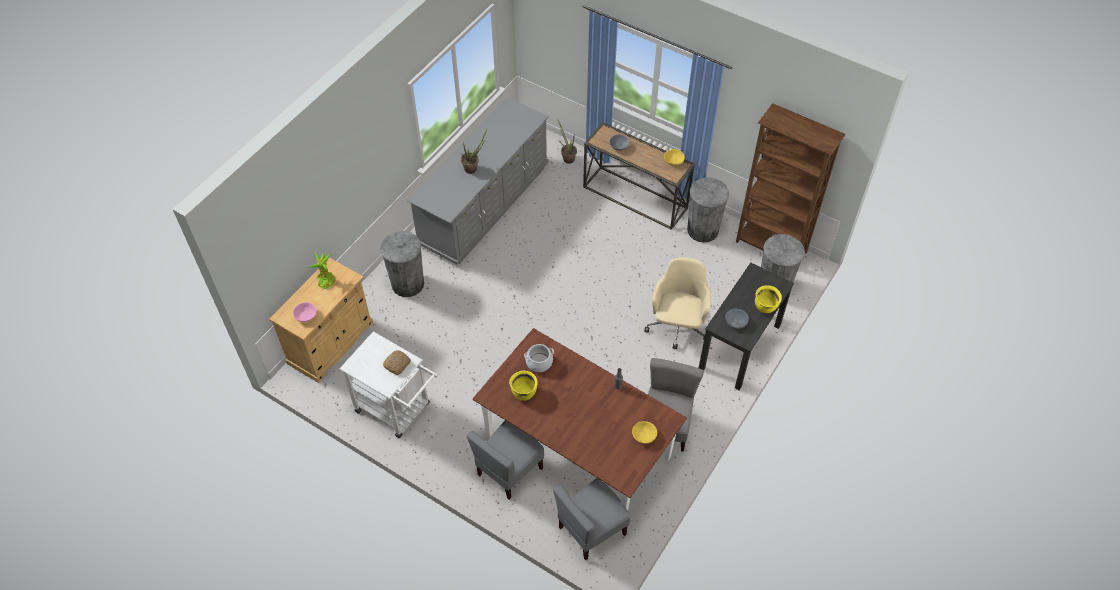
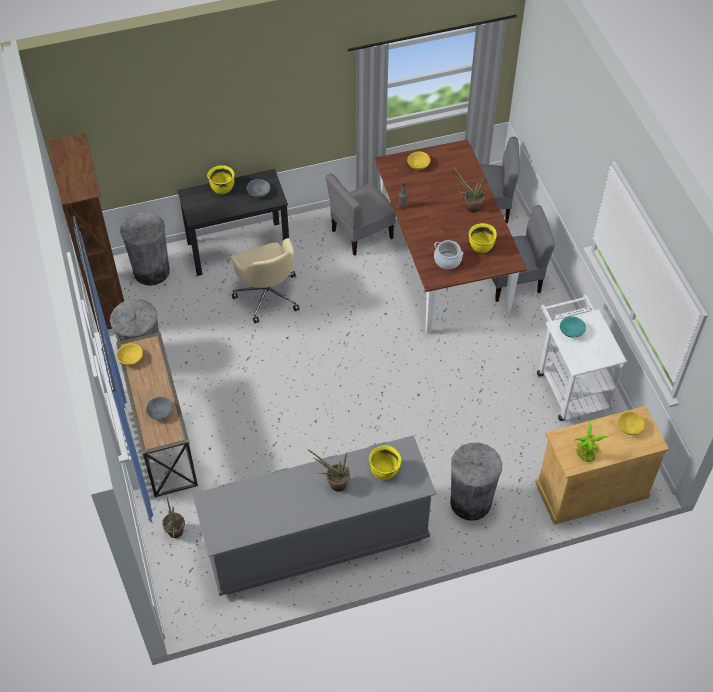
camera: 140 degrees left, 0 degrees up
pink bowl [293,302,317,322] -> yellow bowl [617,411,645,435]
bread [383,350,411,375] -> turquoise bowl [560,316,586,338]
beige office chair [644,257,711,349] -> beige office chair turned 75 degrees counterclockwise [230,238,300,323]
none -> yellow cooking pot [369,445,402,480]
none -> potted plant [453,167,485,213]

